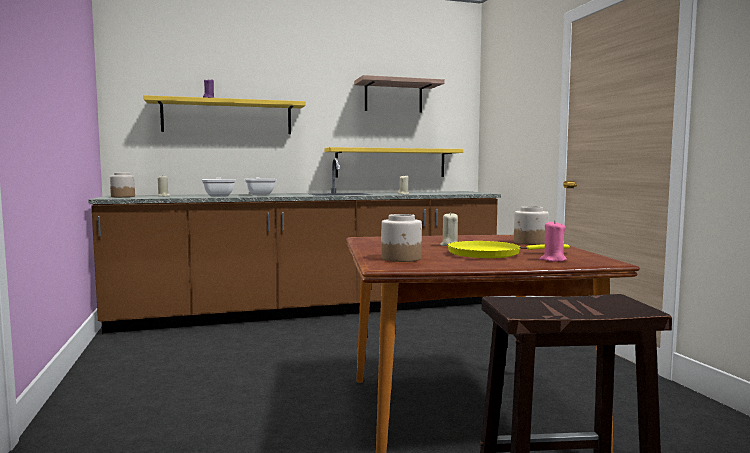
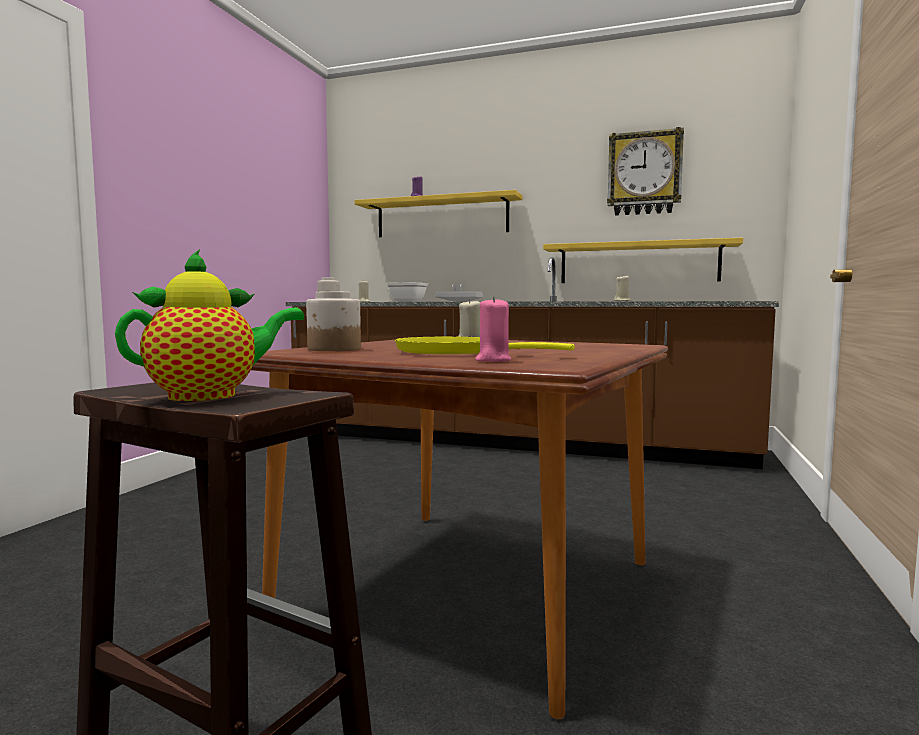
camera: 35 degrees right, 0 degrees up
frying pan [244,177,277,195] -> grey tray [435,285,483,302]
shelf [354,75,445,113] -> wall clock [607,127,684,216]
jar [514,206,549,245] -> none
none -> teapot [115,249,304,401]

